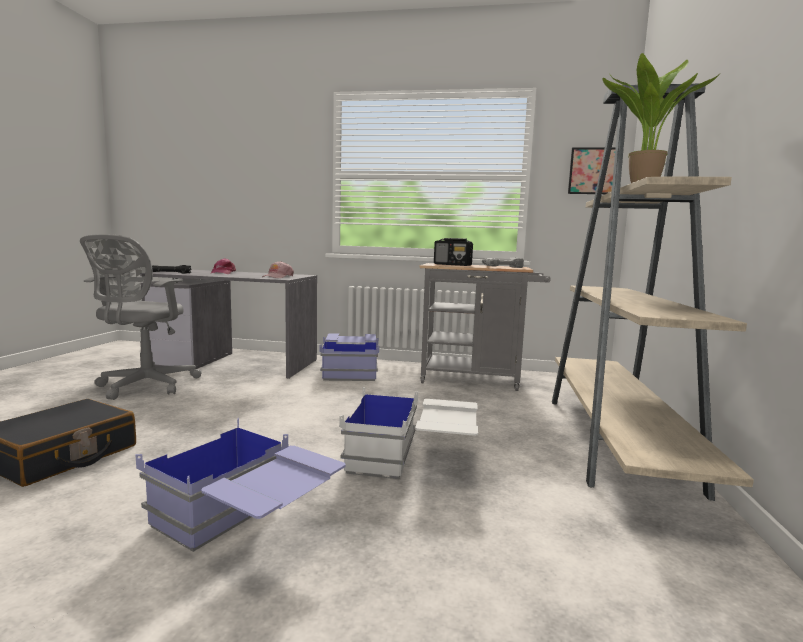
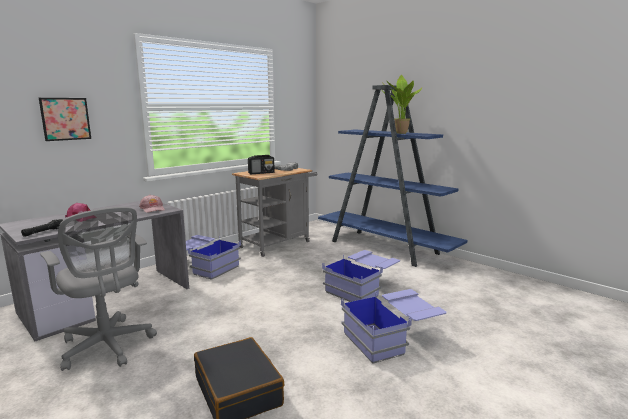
camera: 55 degrees left, 5 degrees up
white storage box [339,387,478,479] -> blue storage box [322,250,400,302]
beige bookcase [552,84,754,501] -> blue bookcase [318,85,467,267]
picture [568,147,616,194] -> picture moved to [39,98,91,141]

